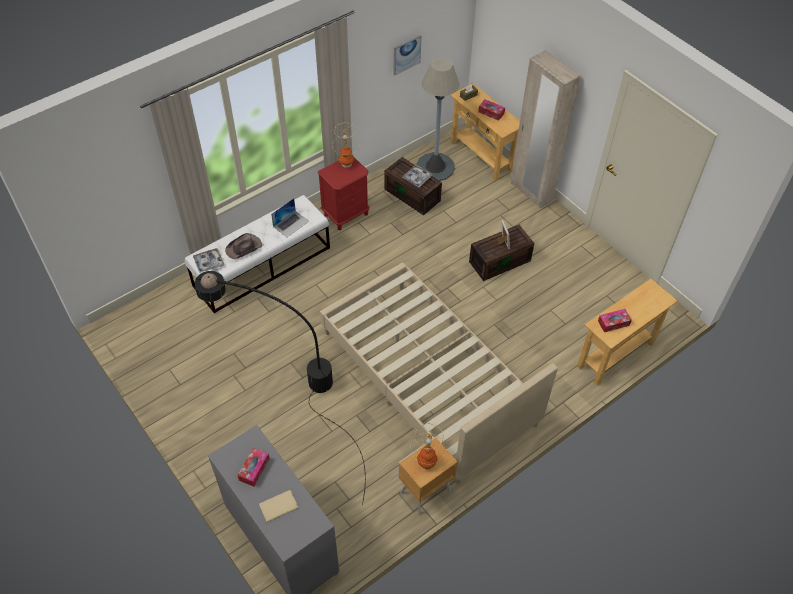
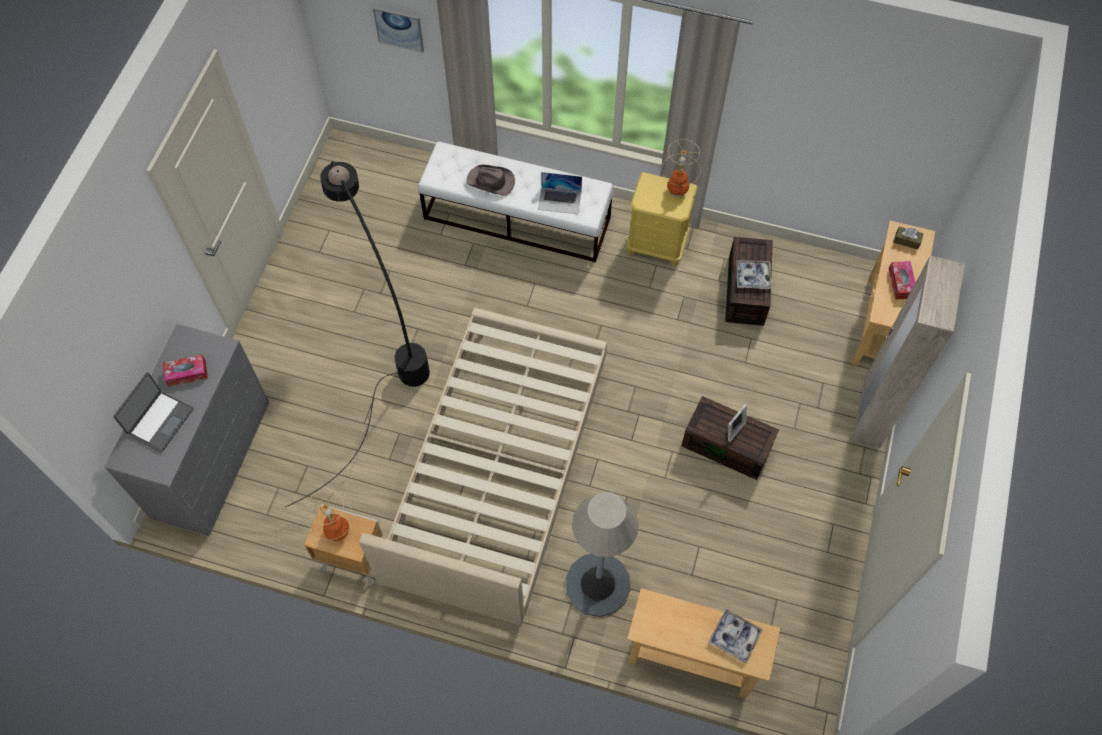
camera: 55 degrees right, 10 degrees up
tray [193,248,224,273] -> tray moved to [708,609,763,663]
beige book [259,490,298,522] -> laptop [113,372,194,452]
red nightstand [318,157,370,230] -> yellow nightstand [626,172,698,267]
picture [393,35,421,75] -> picture moved to [373,6,424,53]
grey floor lamp [416,57,459,181] -> grey floor lamp moved to [566,492,638,617]
tissue box [598,309,632,332] -> none

